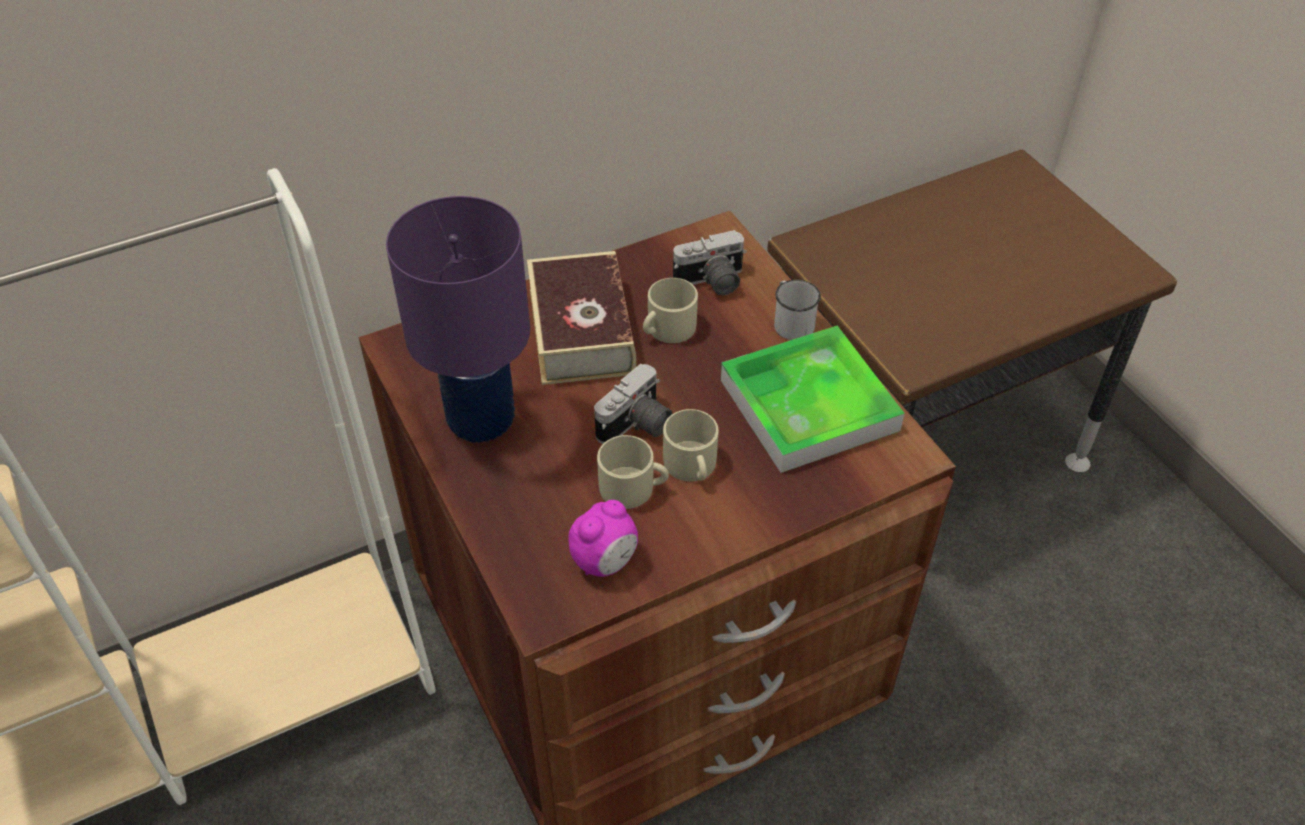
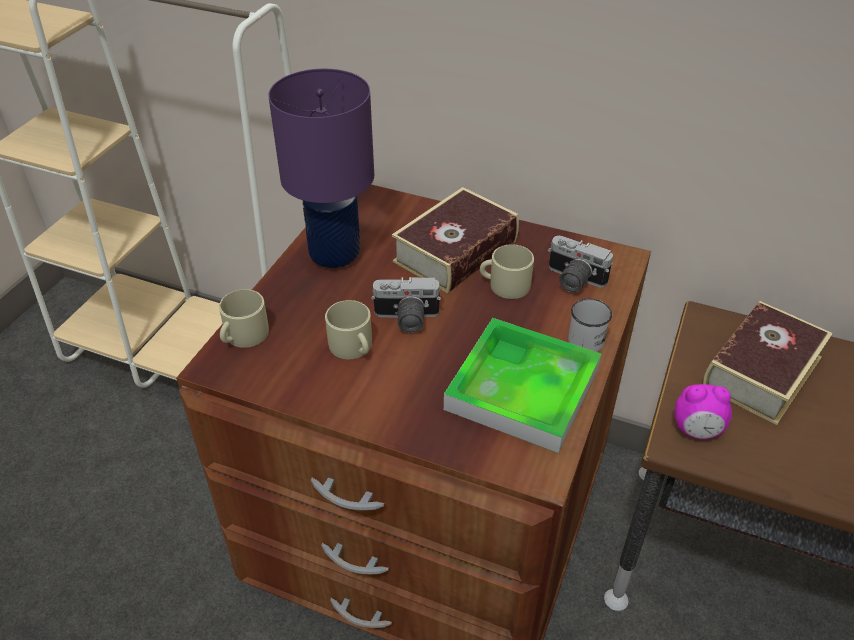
camera: 50 degrees right, 5 degrees down
alarm clock [568,500,638,577] -> alarm clock moved to [674,384,732,439]
beige mug [663,409,719,482] -> beige mug moved to [219,289,269,348]
none -> book [703,301,833,425]

